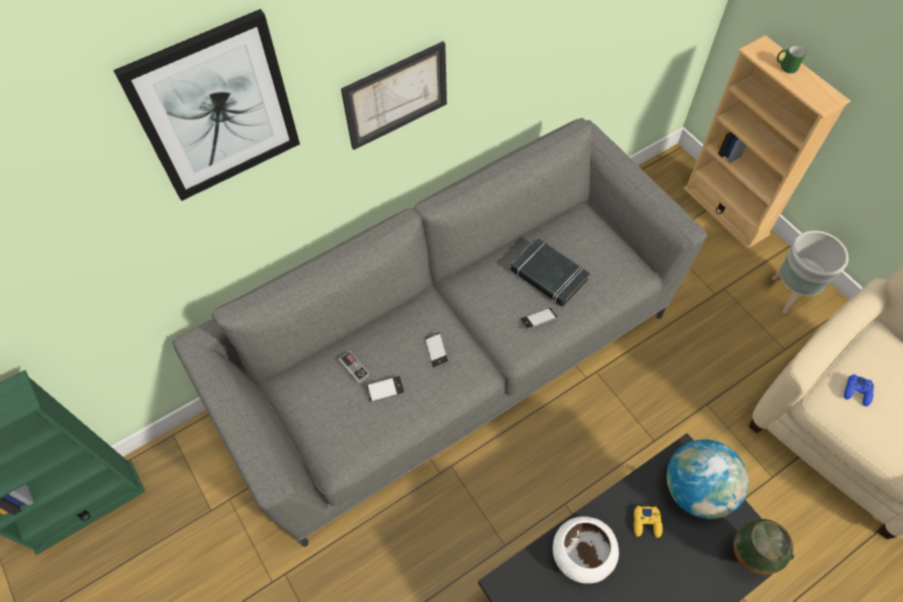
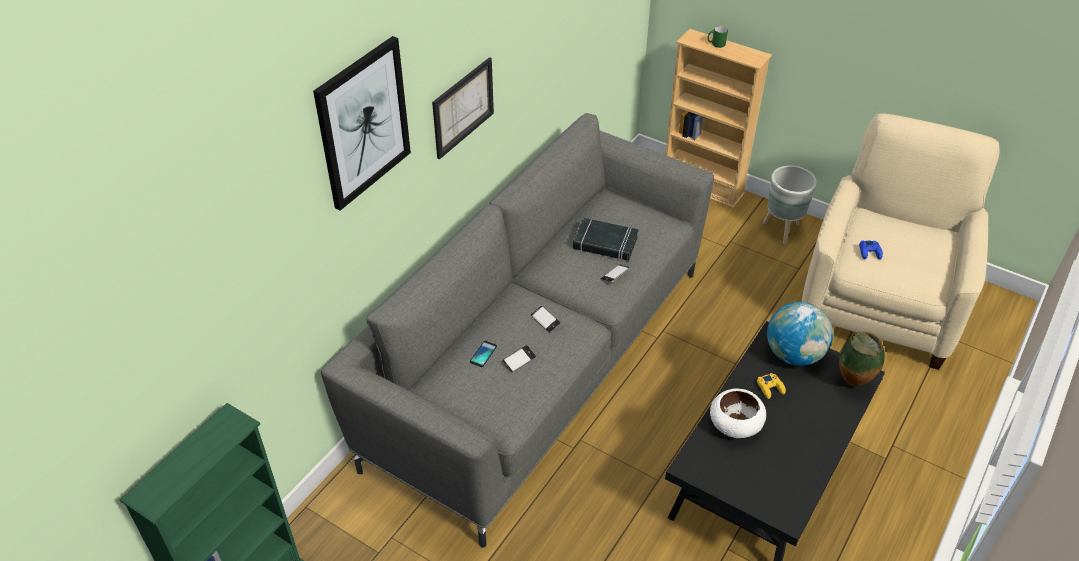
camera: 25 degrees left, 15 degrees down
game controller [338,351,370,384] -> phone [470,341,497,367]

